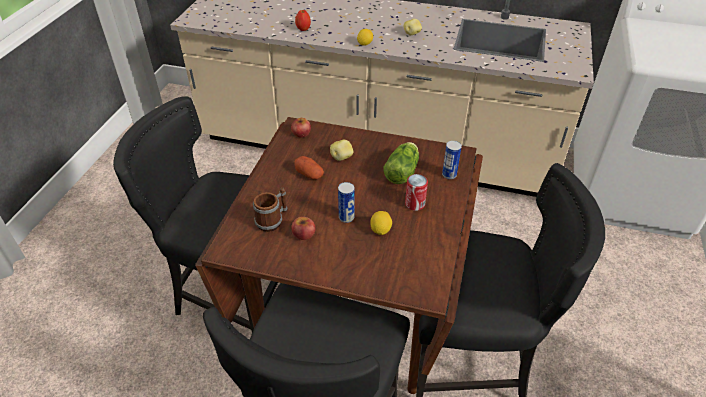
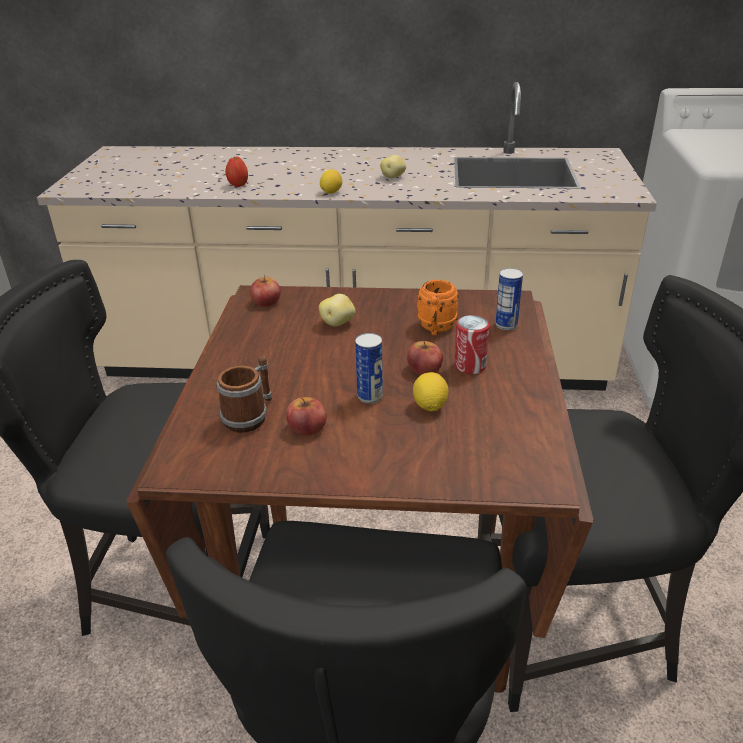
camera: 10 degrees left, 10 degrees down
potato [295,156,324,179] -> none
lettuce [384,142,419,184] -> orange mug [417,280,459,335]
none -> apple [407,340,443,375]

